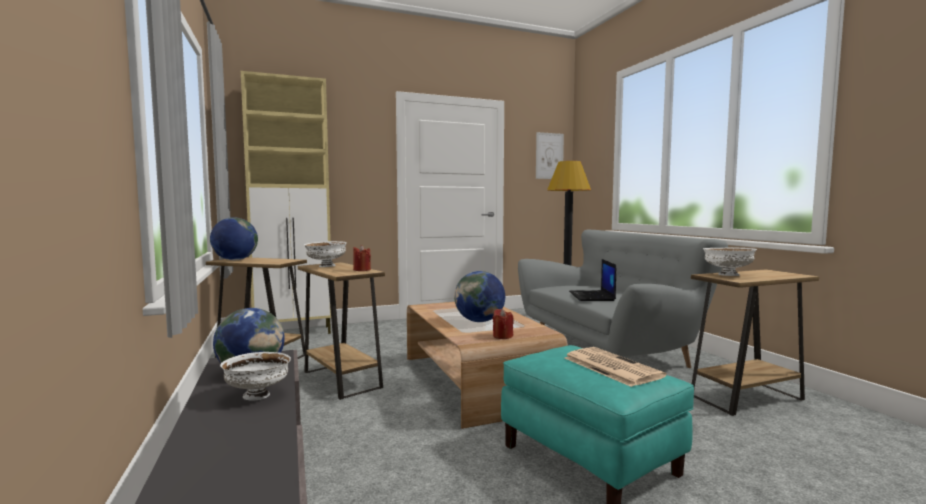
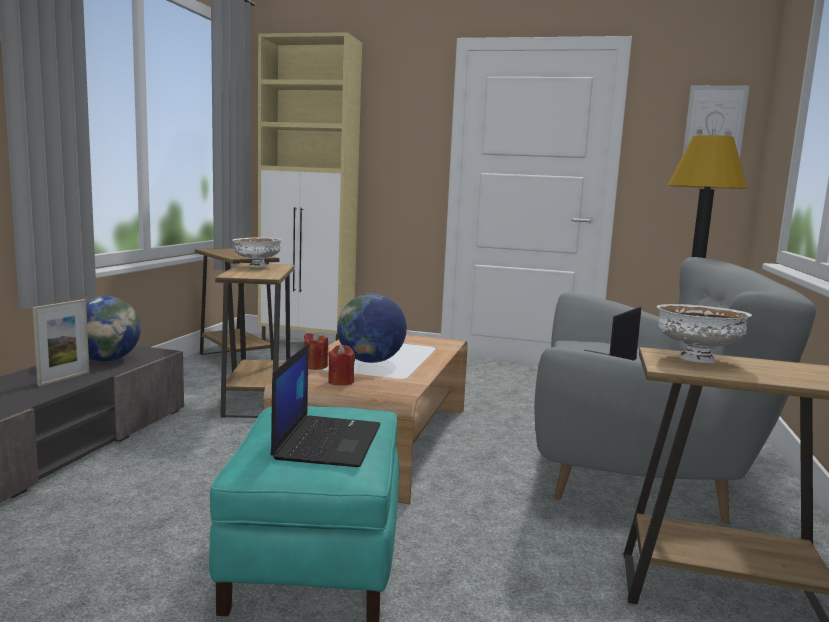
camera: 35 degrees right, 5 degrees up
globe [210,217,258,260] -> none
white bowl [220,352,291,401] -> picture frame [33,299,89,386]
red candle [353,245,371,271] -> red candle moved to [304,332,328,370]
newspaper [565,347,666,387] -> laptop [271,343,381,467]

